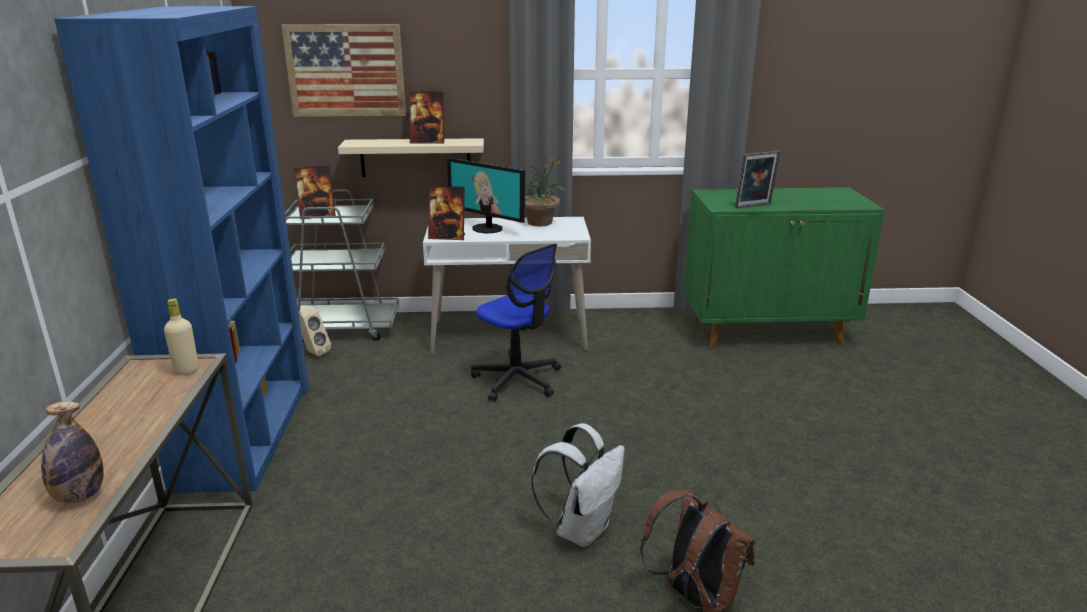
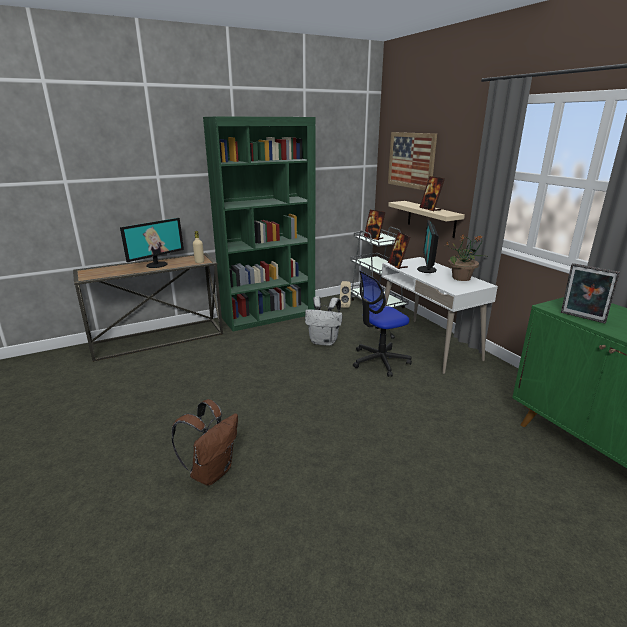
camera: 65 degrees right, 0 degrees up
bottle [41,401,104,504] -> none
blue bookcase [54,6,309,493] -> green bookcase [203,116,316,331]
office chair [471,243,561,401] -> office chair turned 45 degrees clockwise [353,271,412,377]
white backpack [531,423,625,547] -> white backpack moved to [305,296,342,346]
none -> monitor [120,218,184,268]

